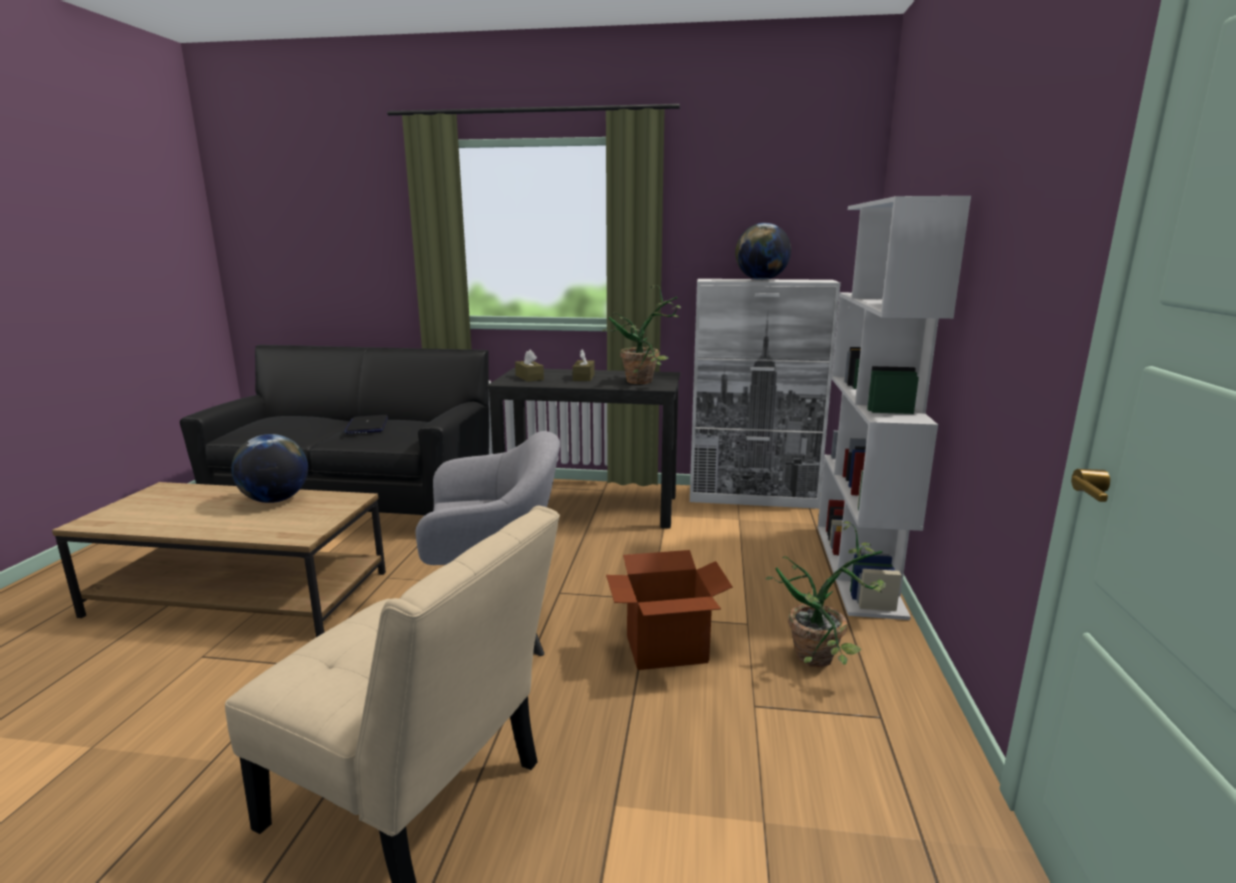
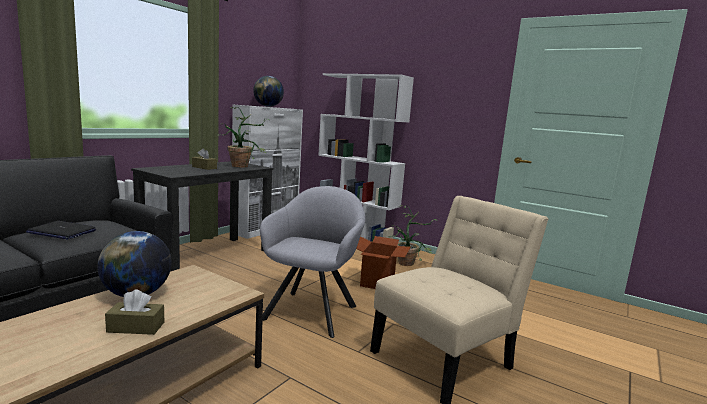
camera: 65 degrees left, 5 degrees down
brown tissue box [515,350,544,382] -> brown tissue box moved to [105,289,164,335]

